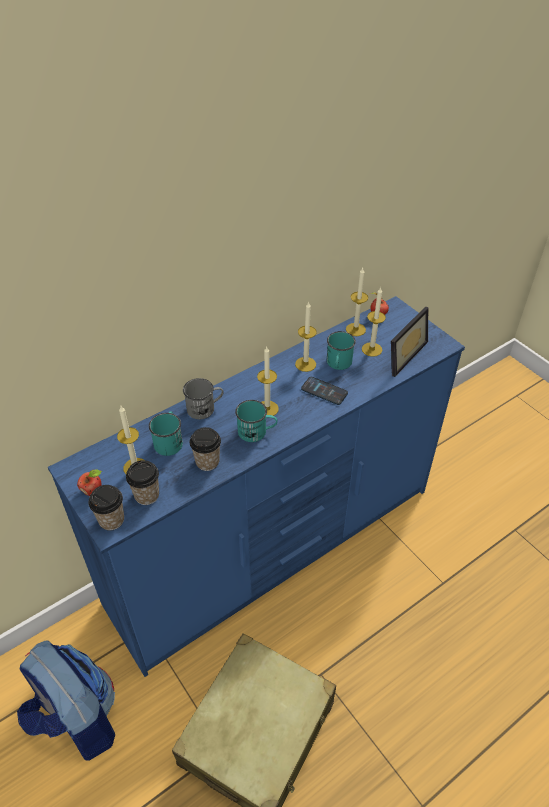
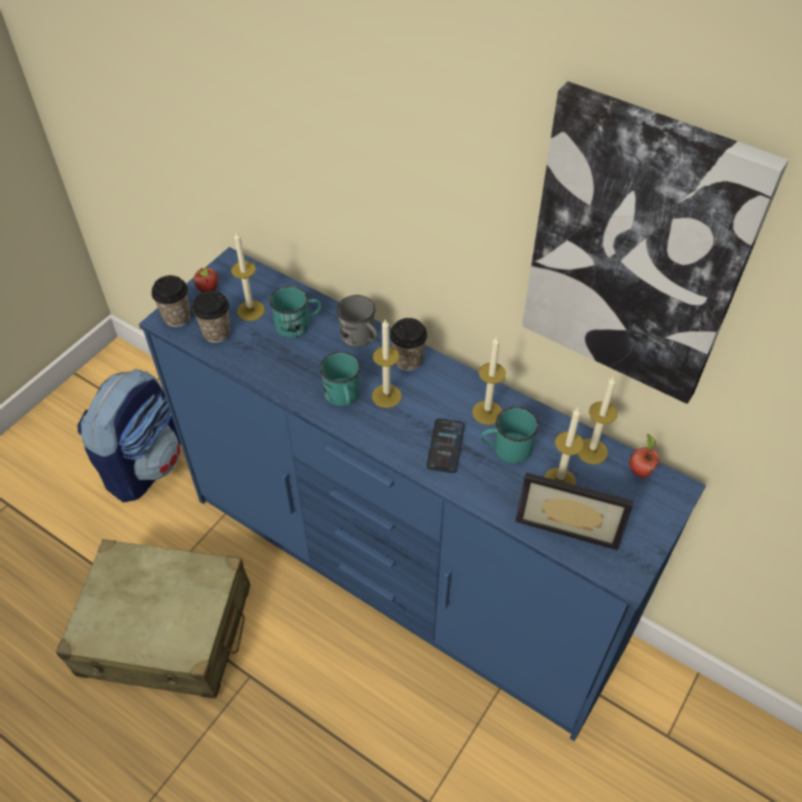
camera: 70 degrees right, 5 degrees up
cup [190,427,221,471] -> cup moved to [390,318,427,371]
none -> picture [522,81,789,404]

